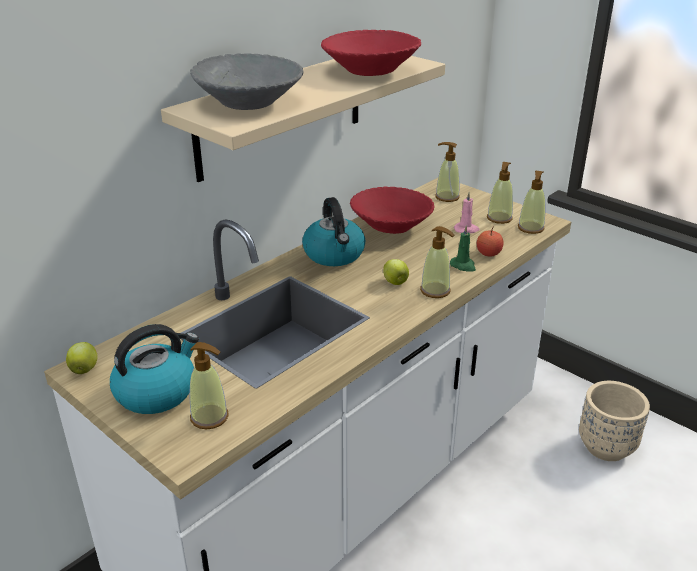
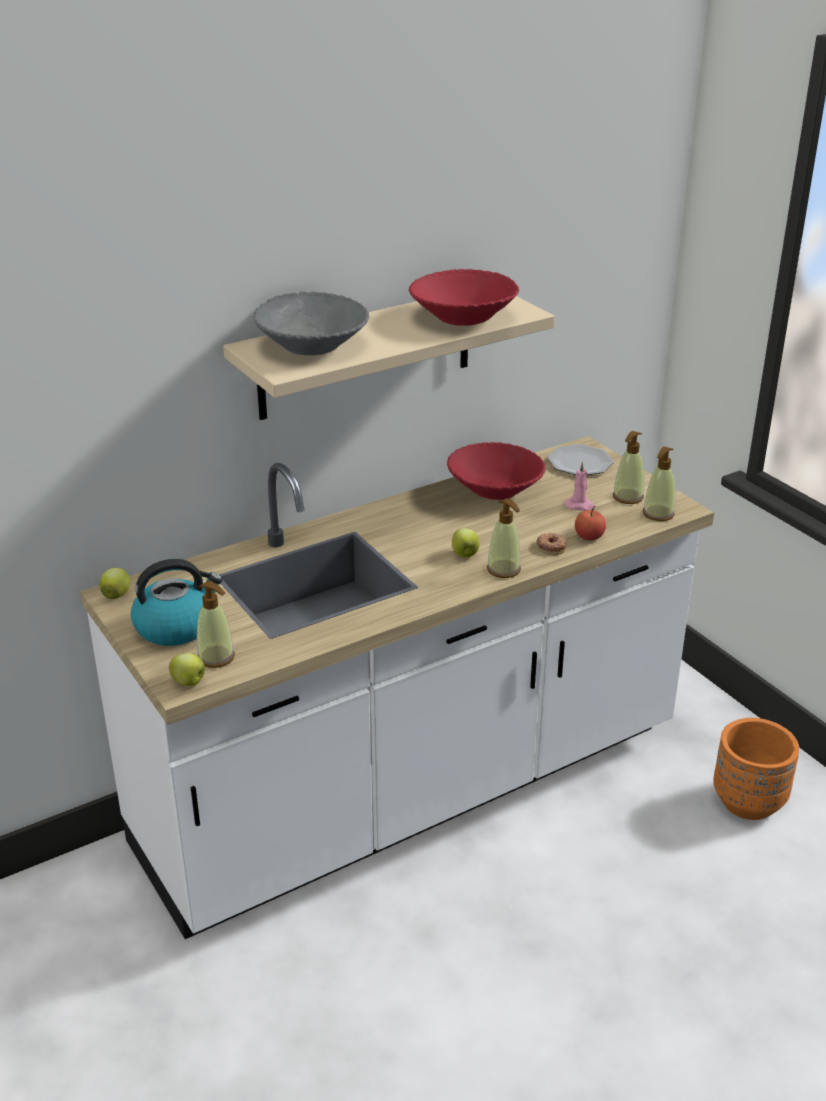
camera: 15 degrees right, 0 degrees up
kettle [302,197,365,266] -> none
soap dispenser [435,142,460,202] -> plate [547,444,614,475]
green candle [450,225,476,272] -> donut [536,533,567,555]
beige planter [579,381,650,461] -> orange planter [713,718,799,820]
none -> apple [169,653,205,686]

